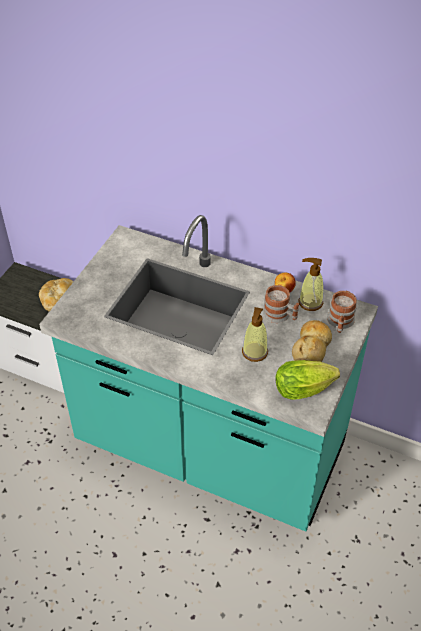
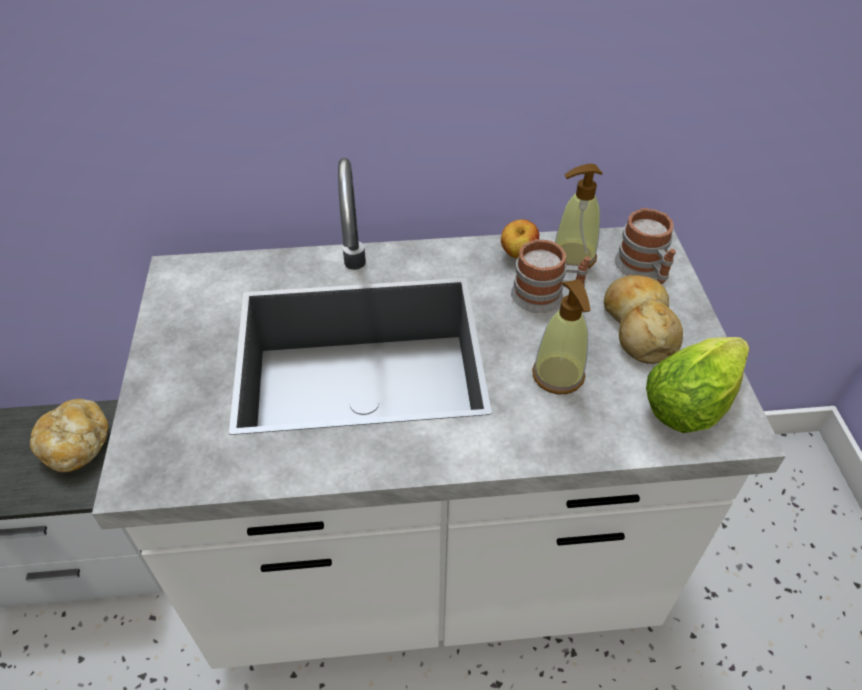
camera: 30 degrees left, 0 degrees up
turquoise counter [39,215,378,532] -> white counter [92,158,786,669]

